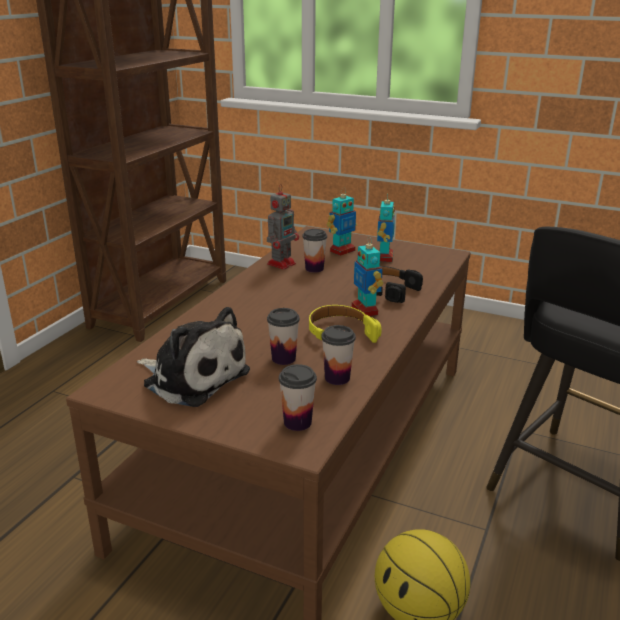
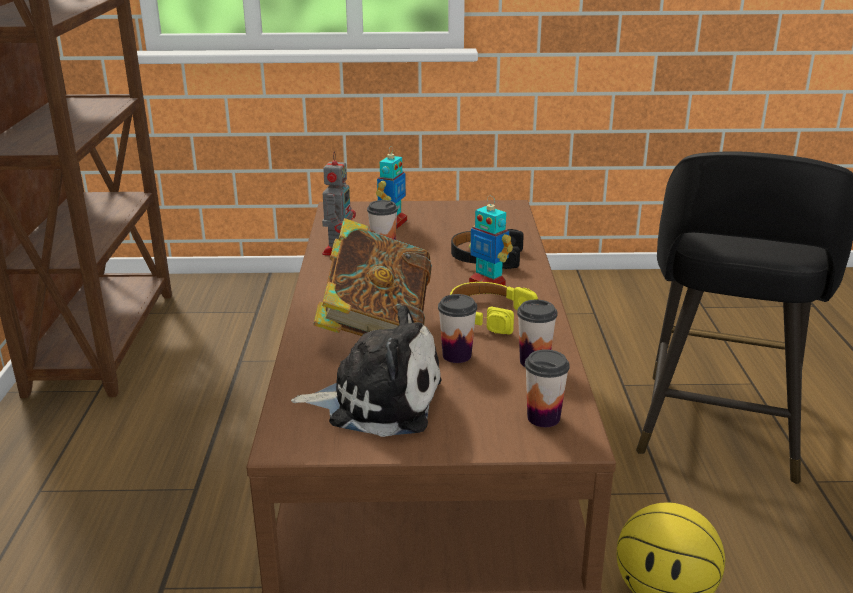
camera: 25 degrees left, 0 degrees up
toy robot [377,195,395,262] -> none
none -> book [313,218,432,336]

